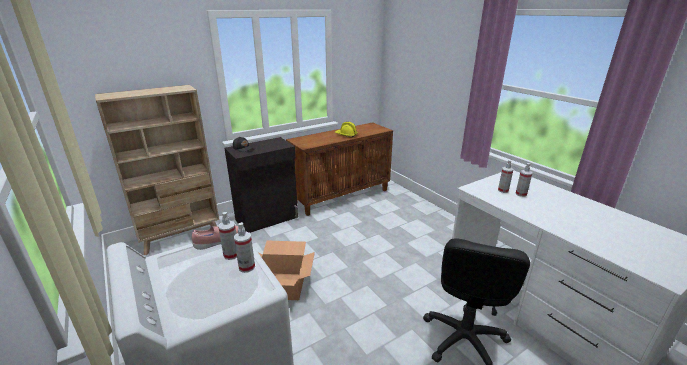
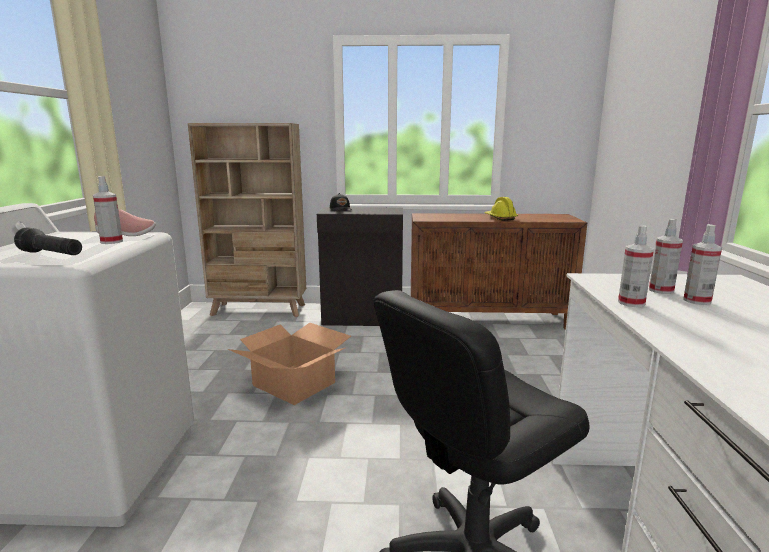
camera: 35 degrees right, 10 degrees down
spray bottle [234,222,255,273] -> spray bottle moved to [618,225,654,307]
none -> black flashlight [14,227,82,255]

